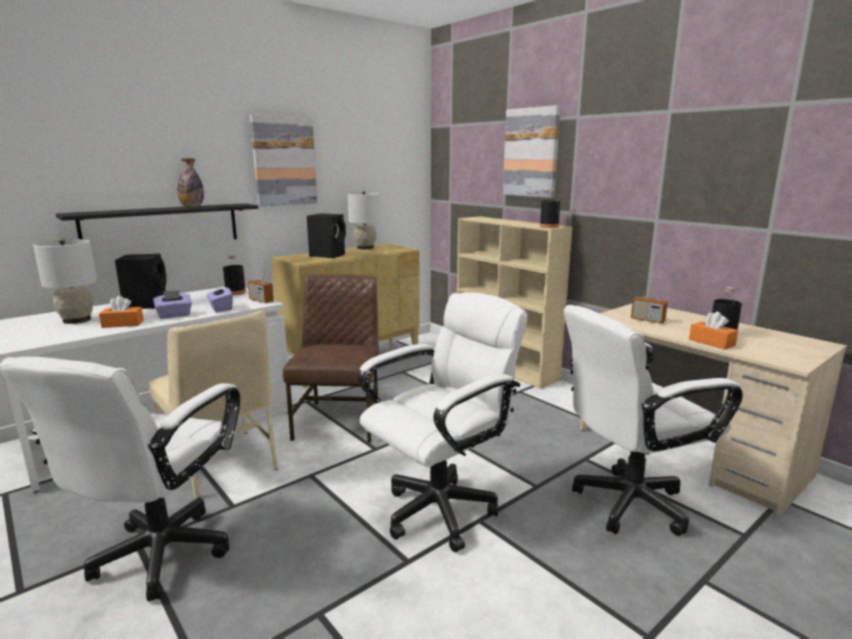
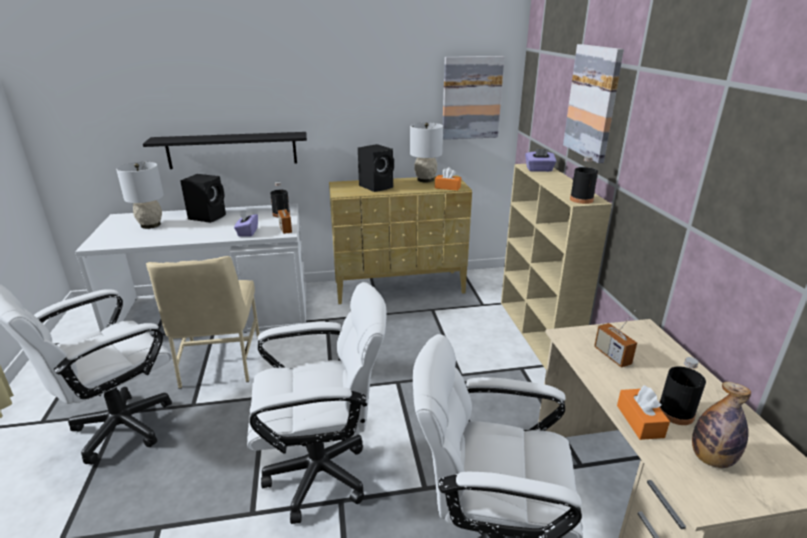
camera: 30 degrees right, 10 degrees up
orange tissue box [99,296,144,328] -> orange tissue box moved to [435,167,461,191]
purple tissue box [153,290,192,319] -> purple tissue box moved to [525,149,556,172]
bottle [178,158,204,207] -> bottle moved to [692,382,751,468]
picture [250,114,317,207] -> picture moved to [443,56,504,140]
brown chair [283,274,379,443] -> none

